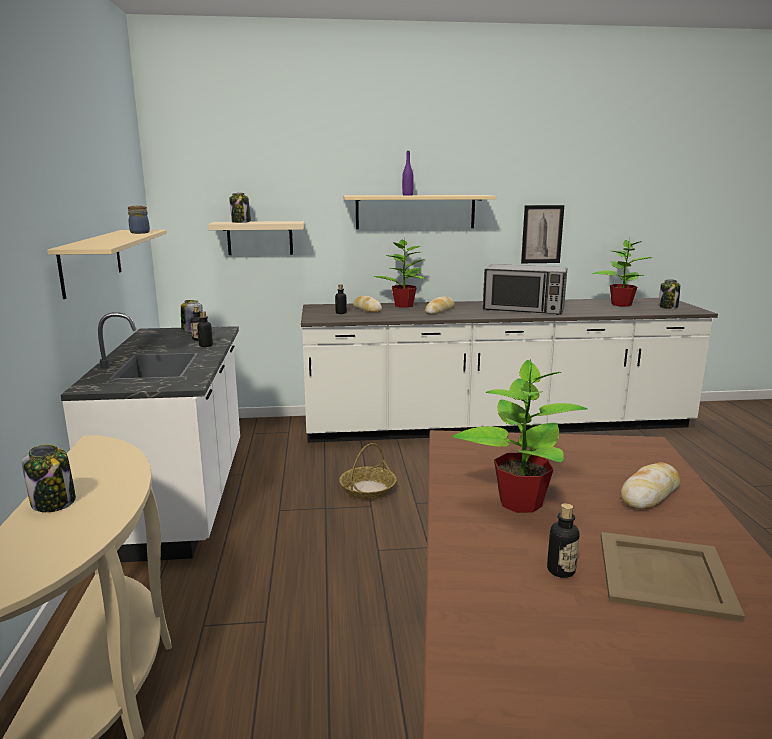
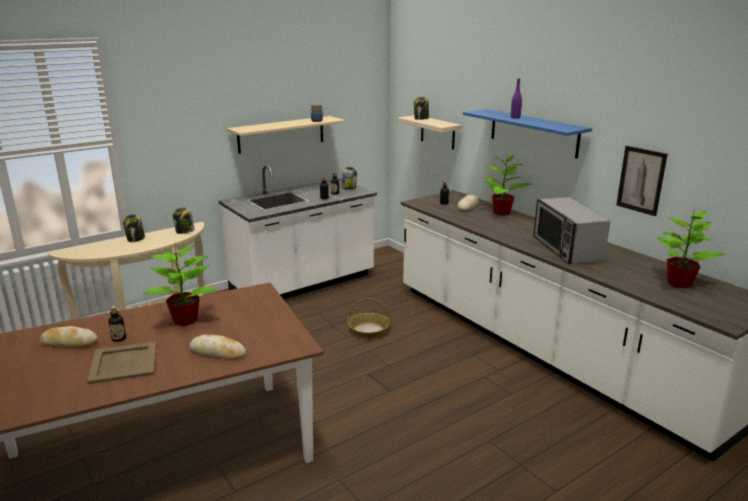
camera: 60 degrees right, 5 degrees up
beige shelf [343,195,497,229] -> blue shelf [463,109,592,158]
bread [425,296,455,315] -> bread moved to [40,326,98,347]
jar [659,279,680,309] -> jar moved to [173,207,195,234]

